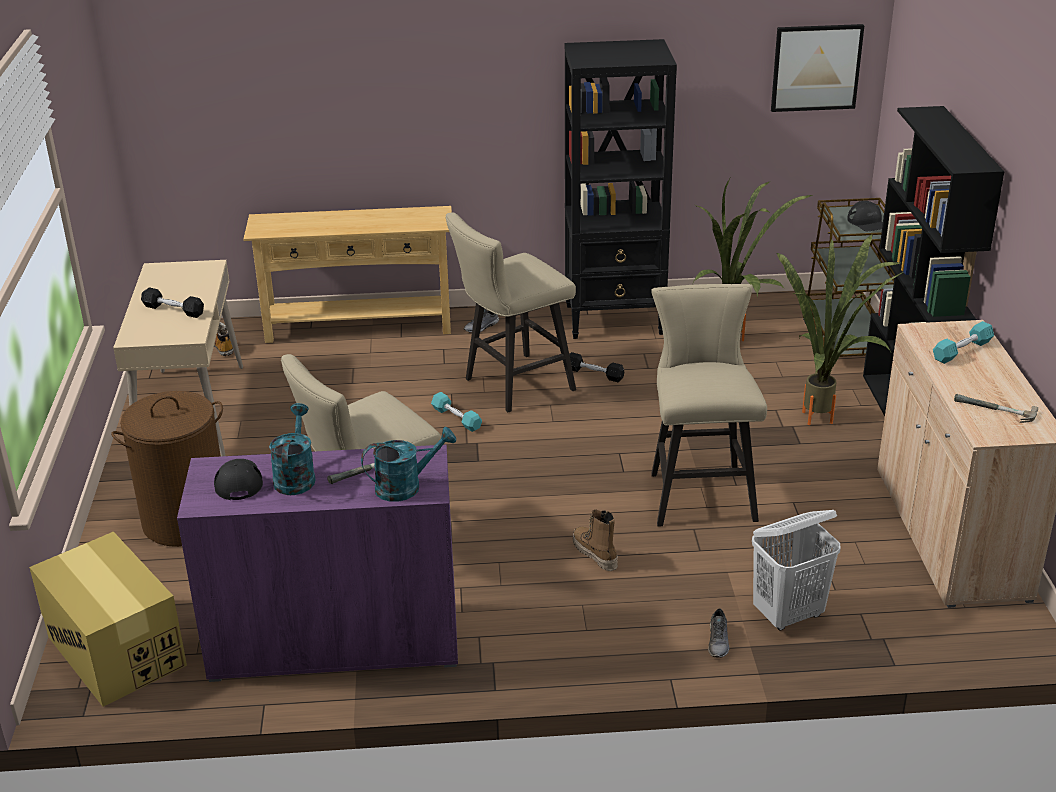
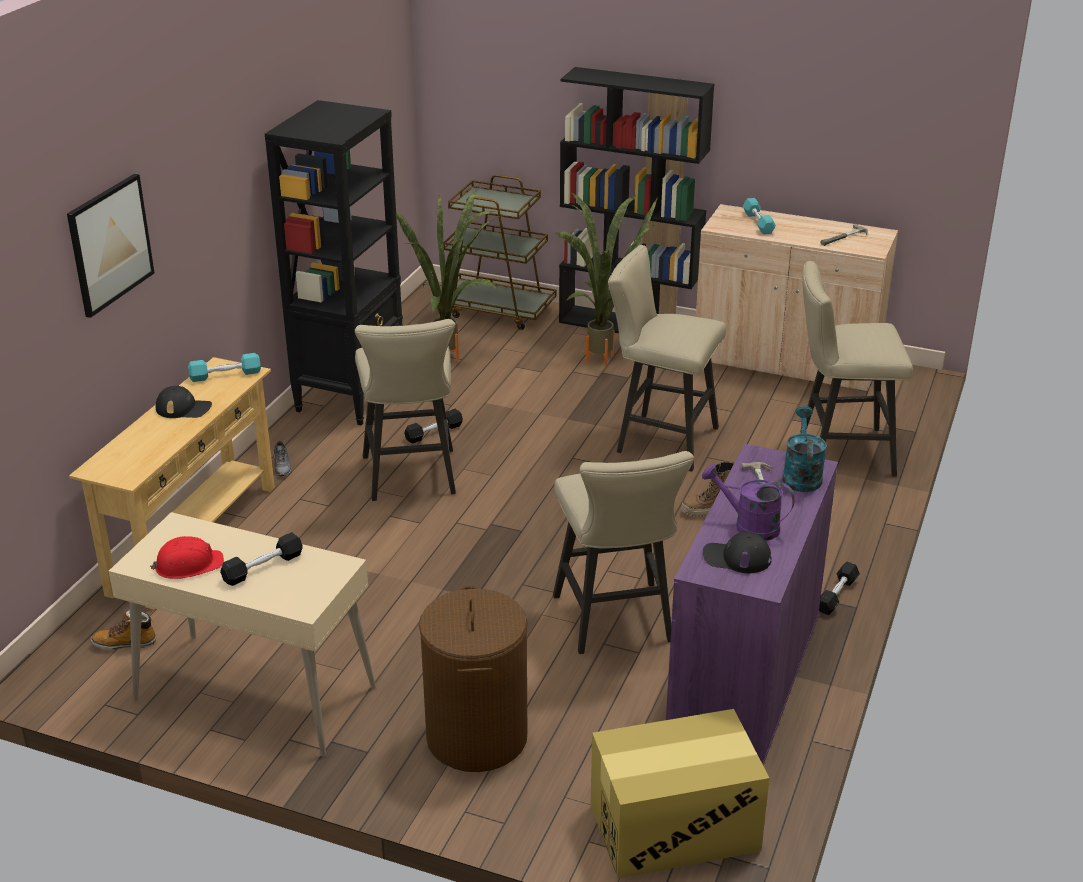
camera: 65 degrees left, 0 degrees up
turquoise watering can [269,403,316,495] -> purple watering can [702,464,795,541]
turquoise dumbbell [431,392,482,432] -> turquoise dumbbell moved to [188,353,261,382]
grey shoe [708,608,729,658] -> none
white laundry basket [752,510,840,631] -> beige stool [800,261,913,476]
picture [771,24,864,112] -> picture moved to [67,174,154,318]
black cap [847,201,883,231] -> black cap moved to [156,386,212,418]
none -> red hard hat [150,536,224,579]
none -> black dumbbell [819,562,860,615]

